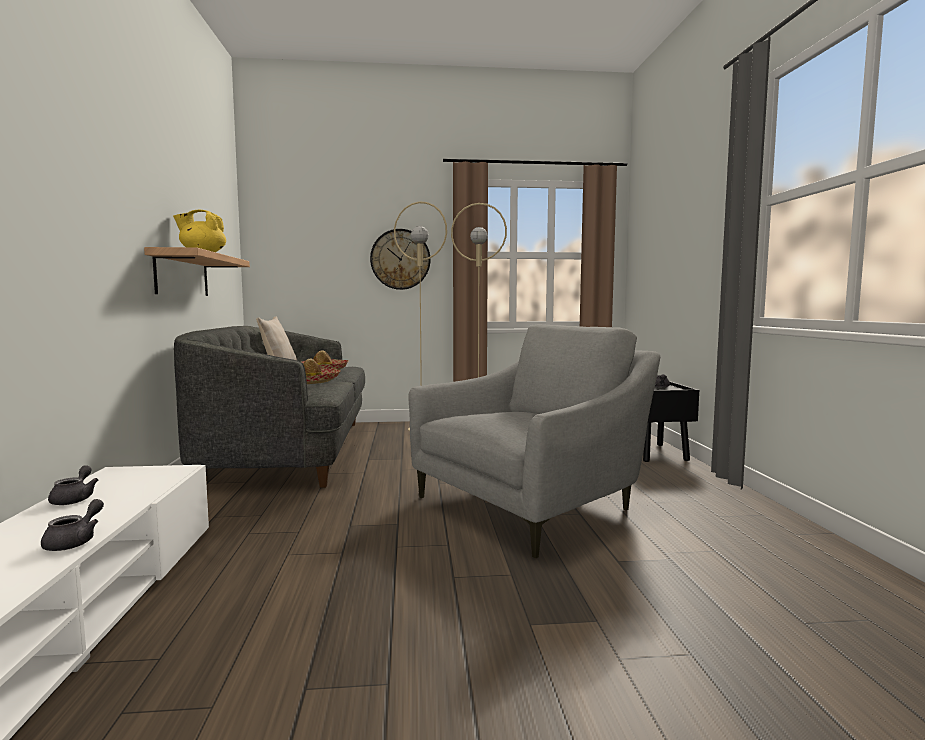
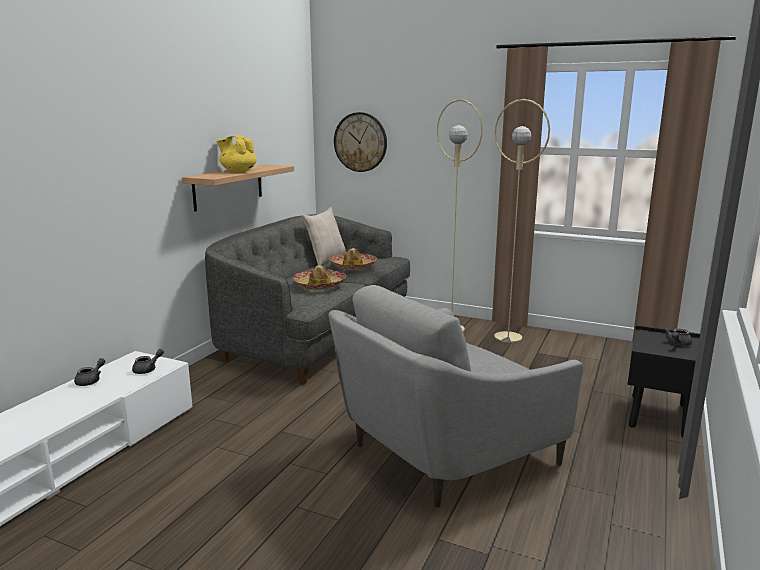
camera: 30 degrees right, 10 degrees up
grey teapot [41,499,104,551] -> grey teapot moved to [132,349,164,374]
wall clock [370,229,430,290] -> wall clock moved to [334,112,387,172]
grey armchair [408,324,660,558] -> grey armchair turned 150 degrees clockwise [328,285,583,508]

